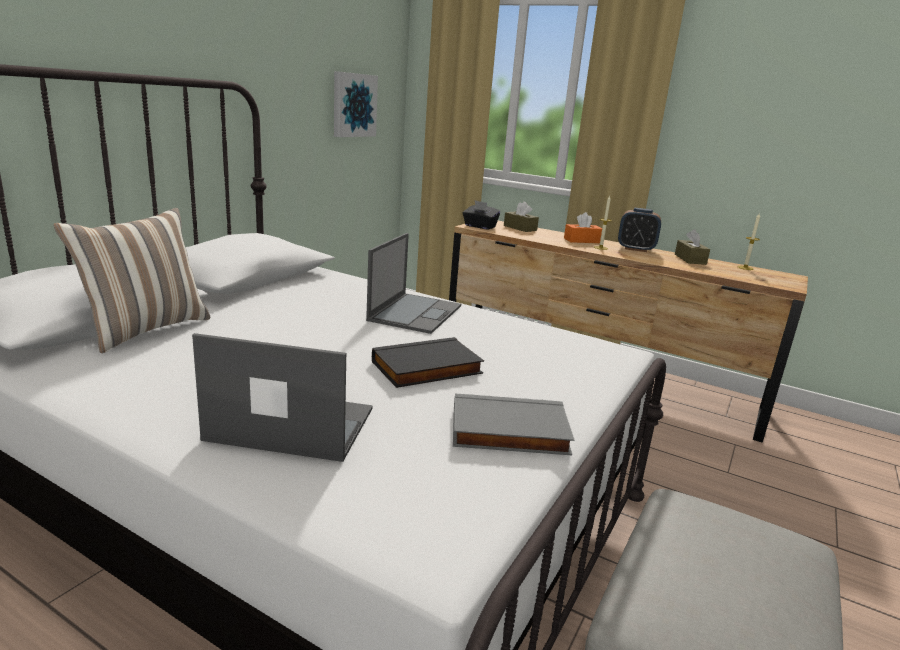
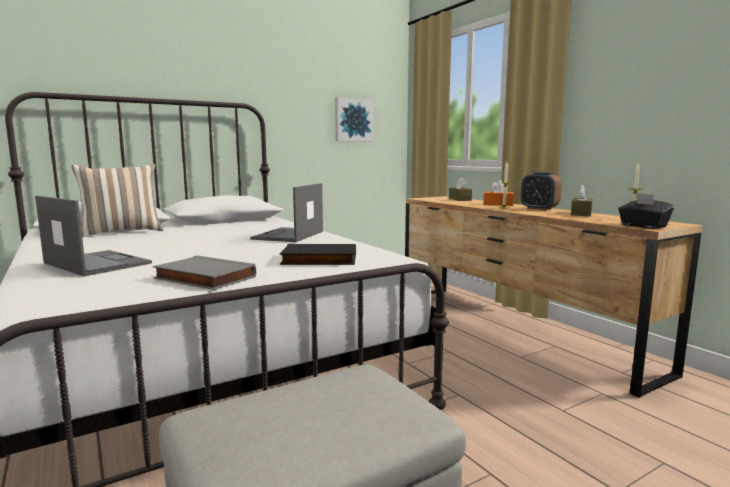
camera: 30 degrees right, 10 degrees down
laptop [366,233,461,334] -> laptop turned 150 degrees clockwise [250,183,323,242]
black book [372,337,484,388] -> black book moved to [280,244,356,265]
black tissue box [463,200,500,230] -> black tissue box moved to [618,193,674,229]

